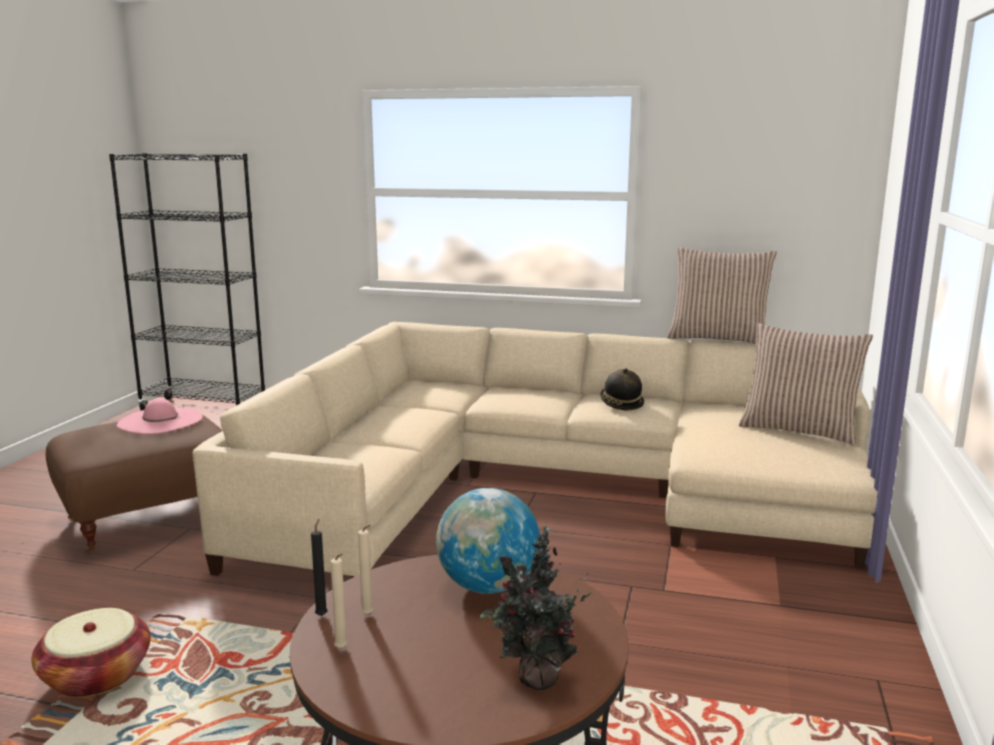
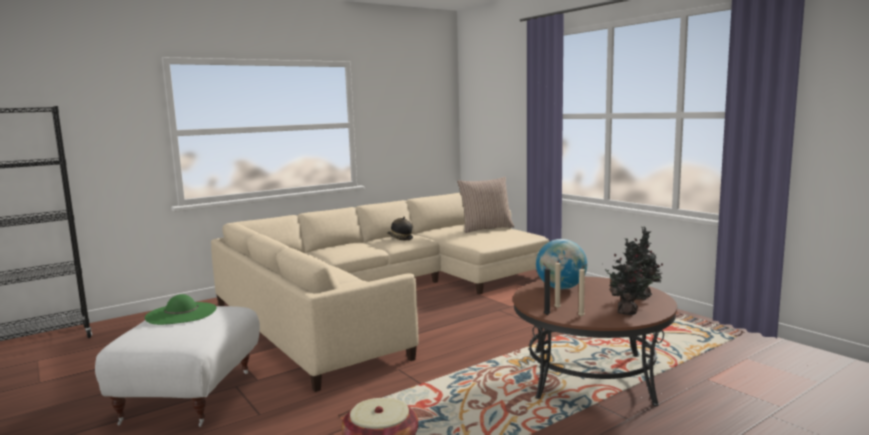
camera: 50 degrees left, 5 degrees down
brown ottoman [46,415,223,554] -> white ottoman [95,306,260,427]
pink hat [117,398,203,434] -> green hat [145,294,217,325]
pillow [667,247,777,343] -> none
none -> potted plant [605,238,660,315]

